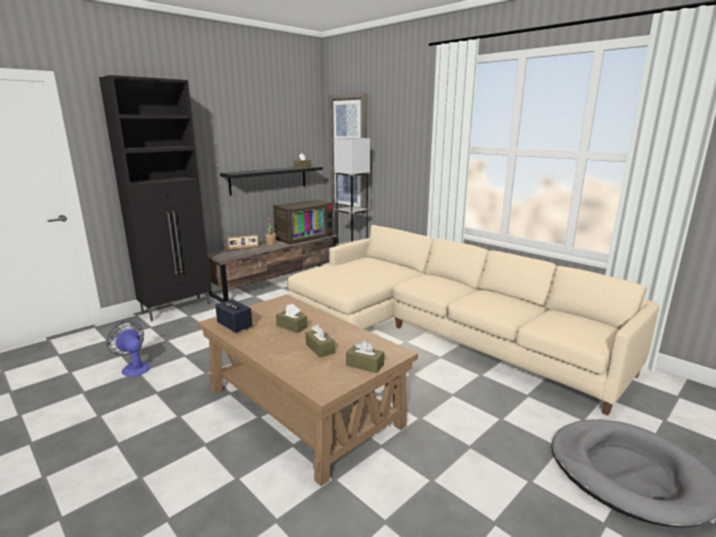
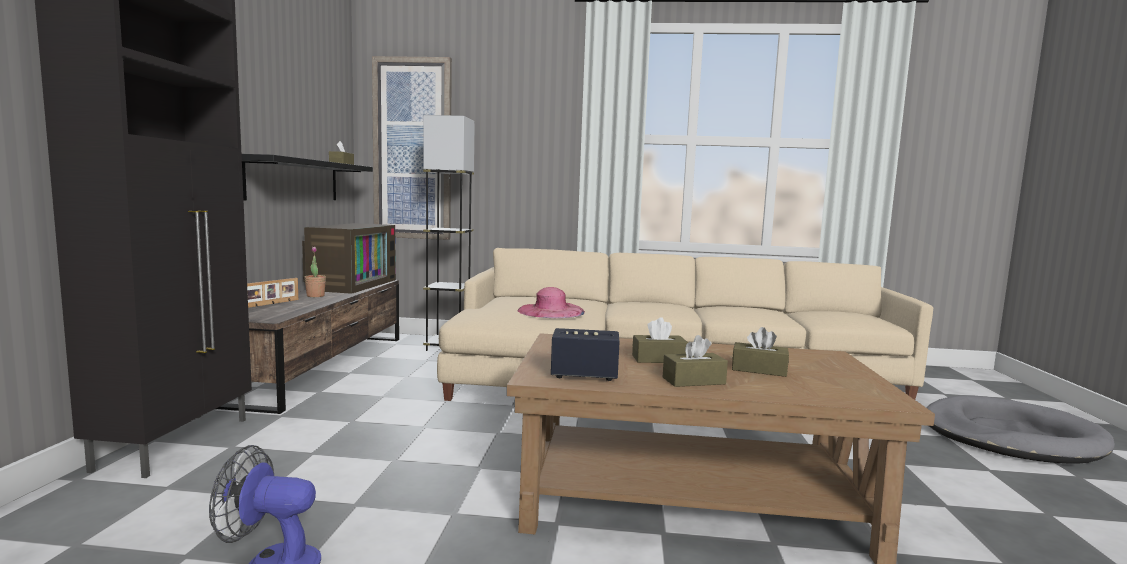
camera: 40 degrees left, 10 degrees down
brown tissue box [346,339,384,373] -> brown tissue box moved to [663,335,728,387]
none -> pink hat [518,287,585,318]

